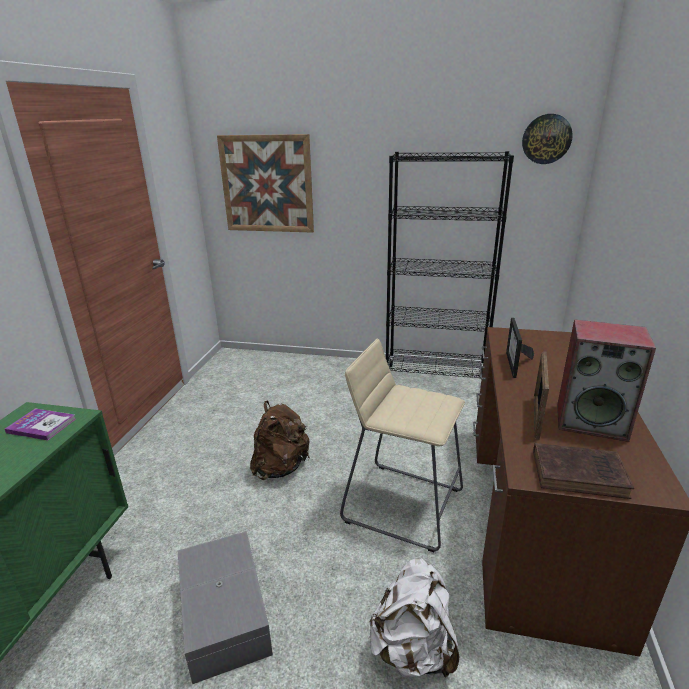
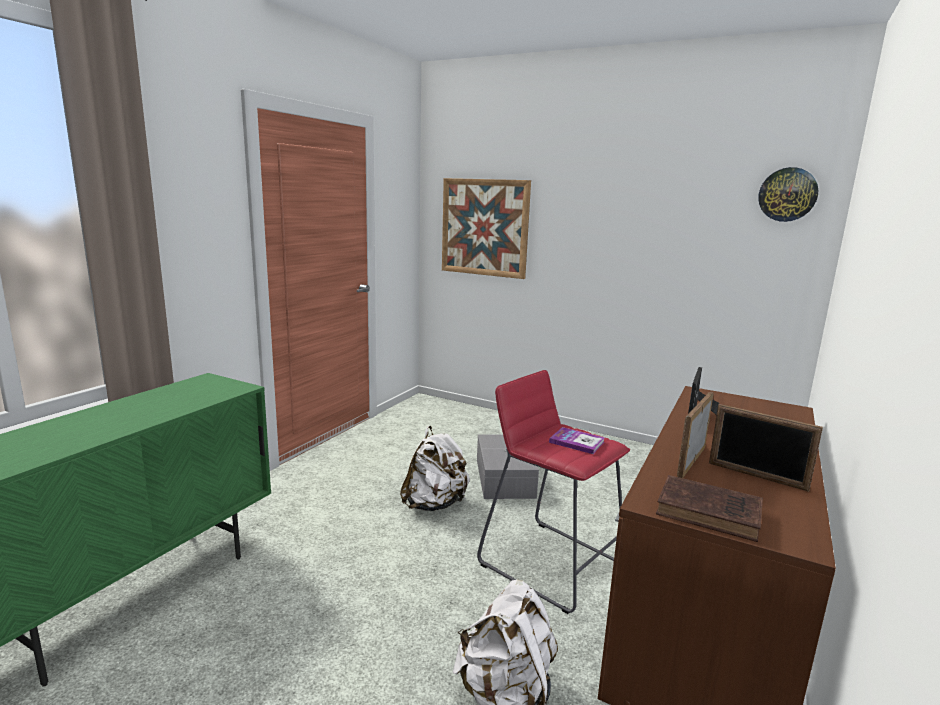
camera: 15 degrees right, 10 degrees down
book [5,409,76,440] -> book moved to [549,427,605,454]
grey storage box [178,531,273,684] -> grey storage box moved to [477,434,539,499]
brown backpack [250,401,310,480] -> white backpack [400,426,470,511]
beige stool [340,339,465,552] -> red stool [477,370,630,614]
black bookcase [386,151,514,378] -> none
speaker [557,319,656,442] -> picture frame [709,404,823,492]

